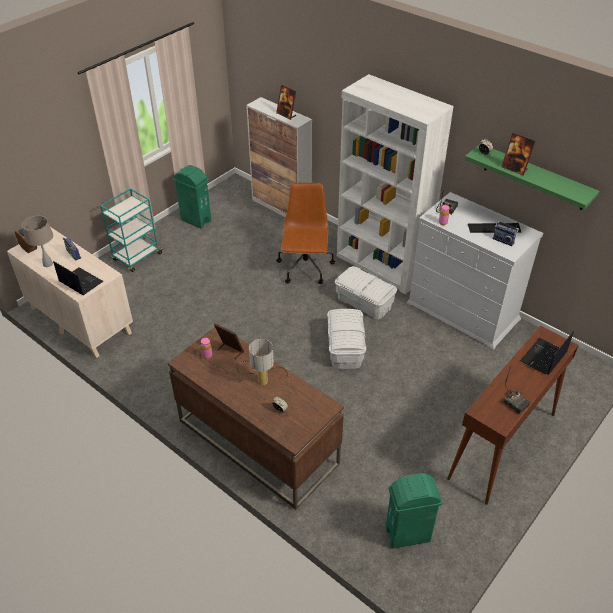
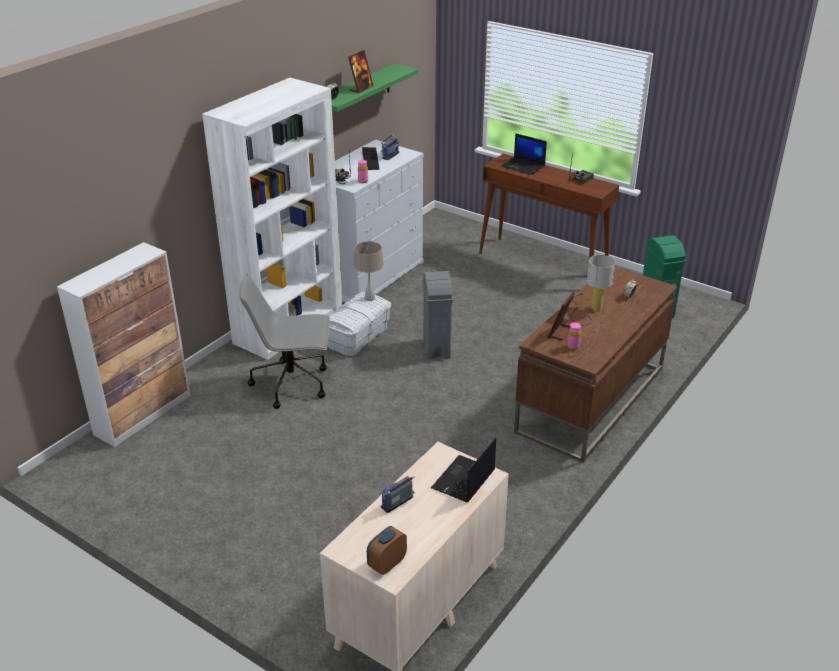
camera: 95 degrees left, 10 degrees down
beige table lamp [22,216,53,267] -> beige table lamp moved to [354,241,384,301]
turquoise cart [100,188,163,272] -> none
green trash can [173,165,211,229] -> none
picture frame [276,85,296,120] -> none
brown office chair [276,182,335,284] -> grey office chair [239,275,330,409]
white storage box [327,309,366,369] -> grey trash can [422,271,453,359]

